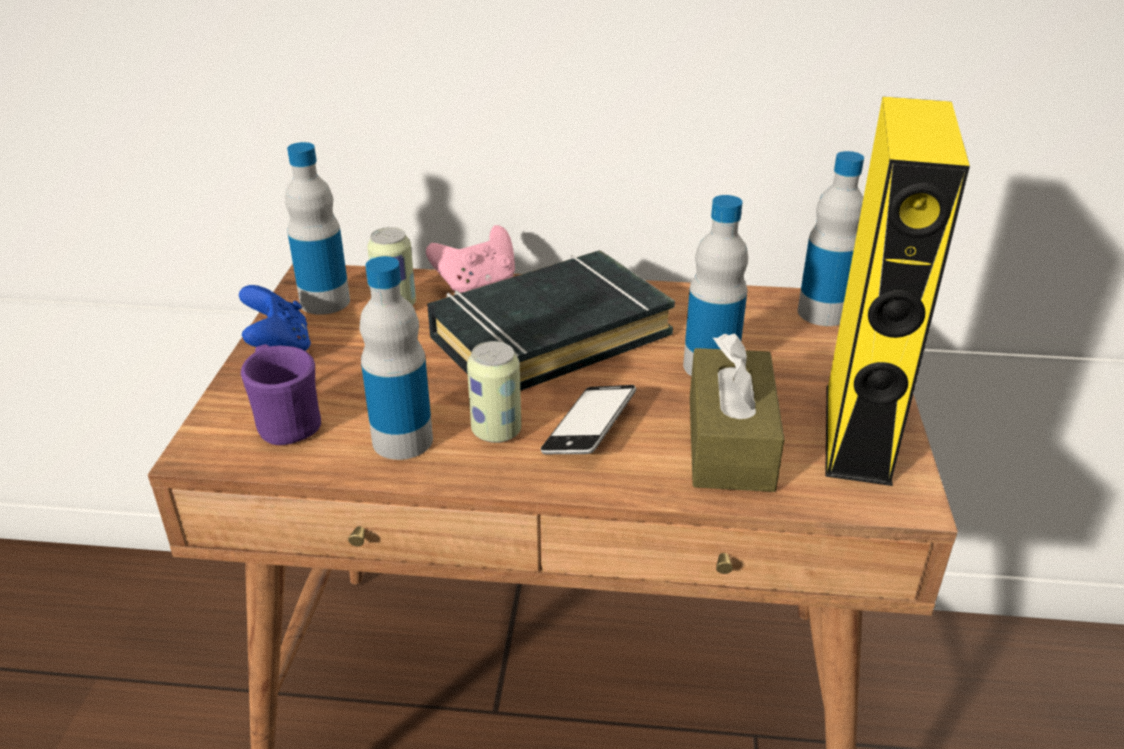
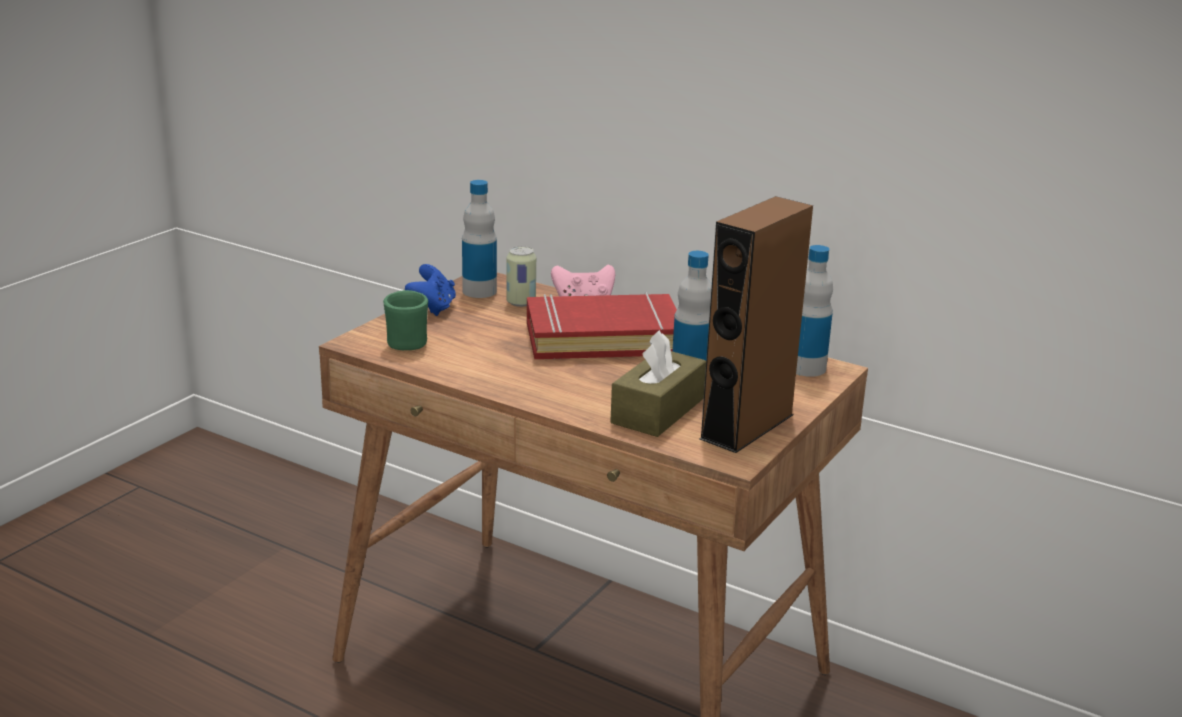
camera: 25 degrees right, 10 degrees down
purple mug [241,344,321,445] -> green mug [383,290,428,350]
bottle [360,256,433,460] -> none
black book [427,250,675,391] -> red book [527,292,677,359]
can [467,341,521,443] -> none
phone [541,385,636,454] -> none
yellow speaker [825,97,970,486] -> brown speaker [699,196,813,453]

